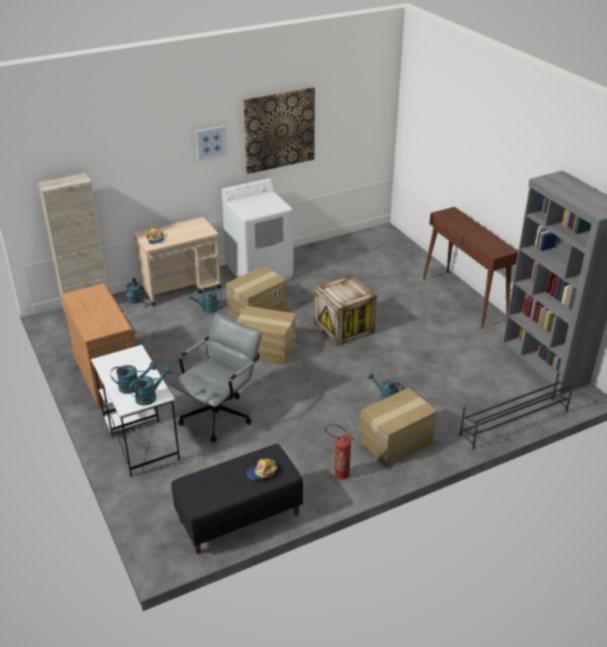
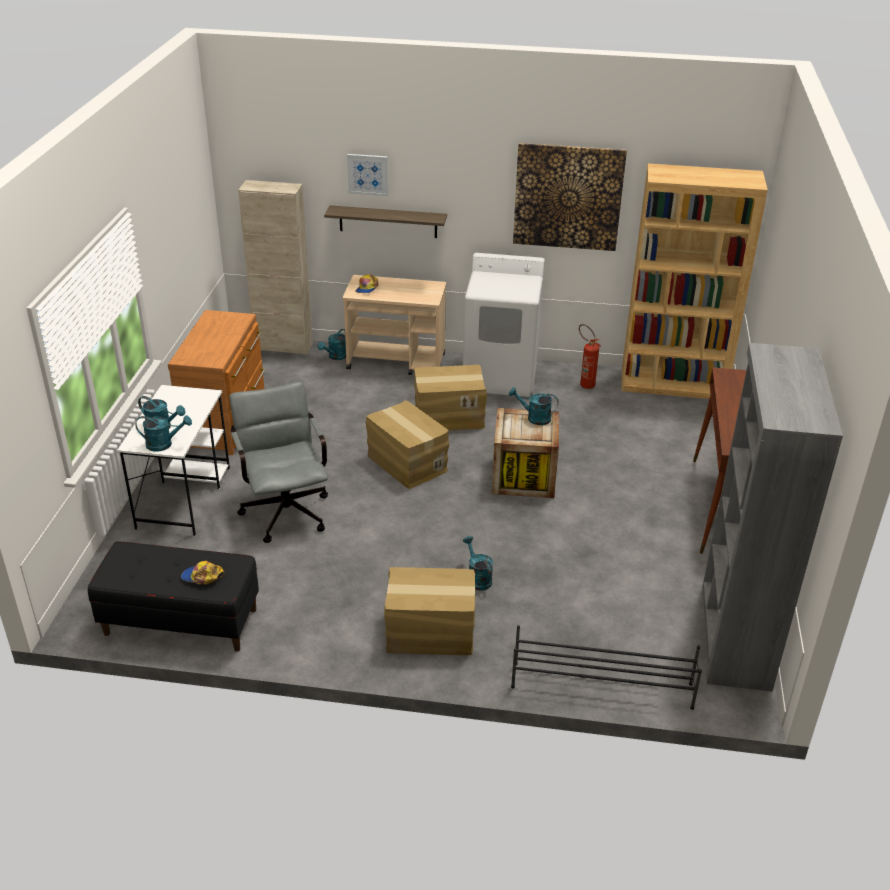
camera: 35 degrees right, 0 degrees up
grey office chair [171,313,262,443] -> grey office chair turned 90 degrees counterclockwise [229,382,328,543]
turquoise watering can [187,289,221,313] -> turquoise watering can moved to [509,387,559,425]
picture [196,126,227,161] -> picture moved to [347,154,388,196]
fire extinguisher [325,424,354,479] -> fire extinguisher moved to [579,324,601,389]
none -> shelf [324,205,447,238]
none -> brown bookcase [621,164,768,399]

